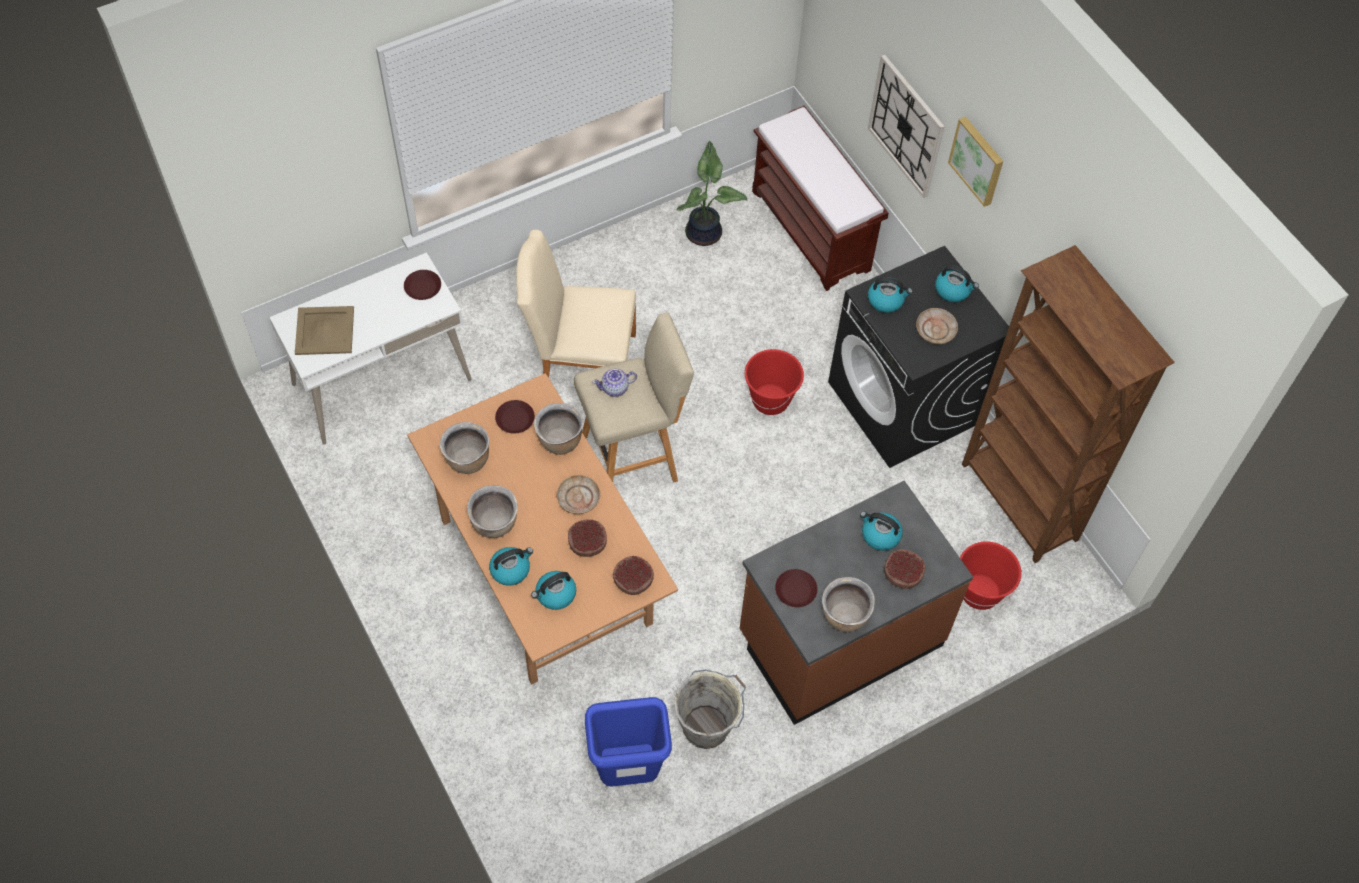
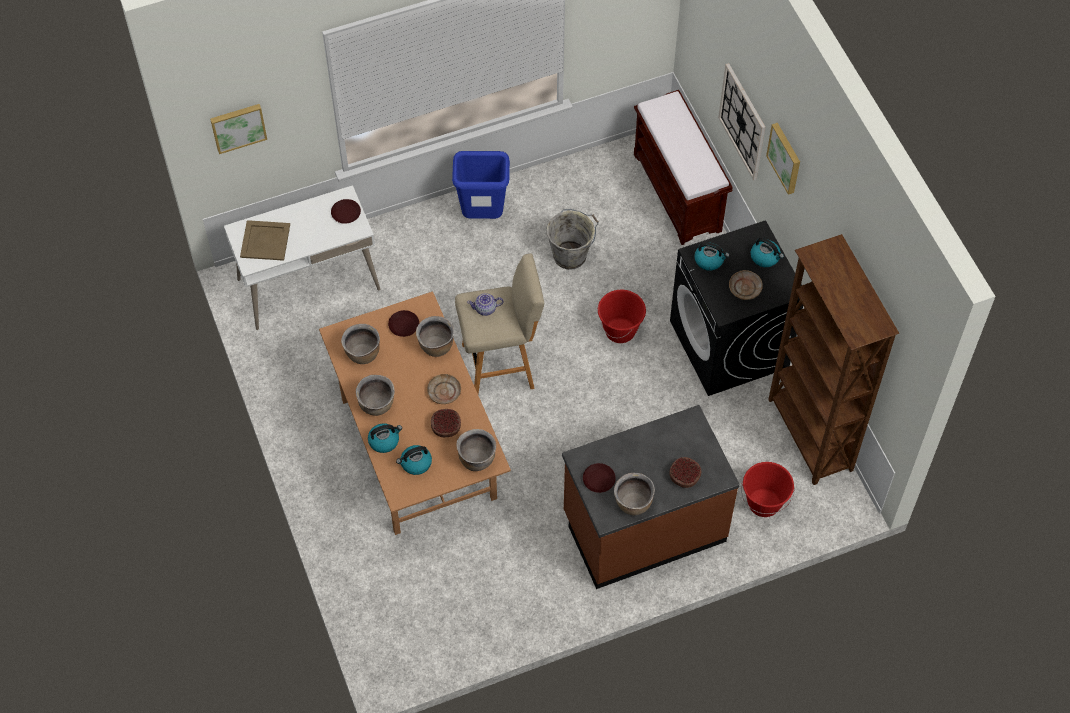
camera: 10 degrees right, 0 degrees up
beige chair [516,230,636,378] -> none
blue trash can [585,697,672,786] -> blue trash can moved to [452,151,510,219]
bowl [613,556,654,595] -> brown cooking pot [456,429,496,471]
grey bucket [674,670,746,749] -> grey bucket moved to [547,209,599,270]
potted plant [676,141,747,246] -> none
kettle [860,511,903,551] -> none
none -> picture [210,104,267,154]

